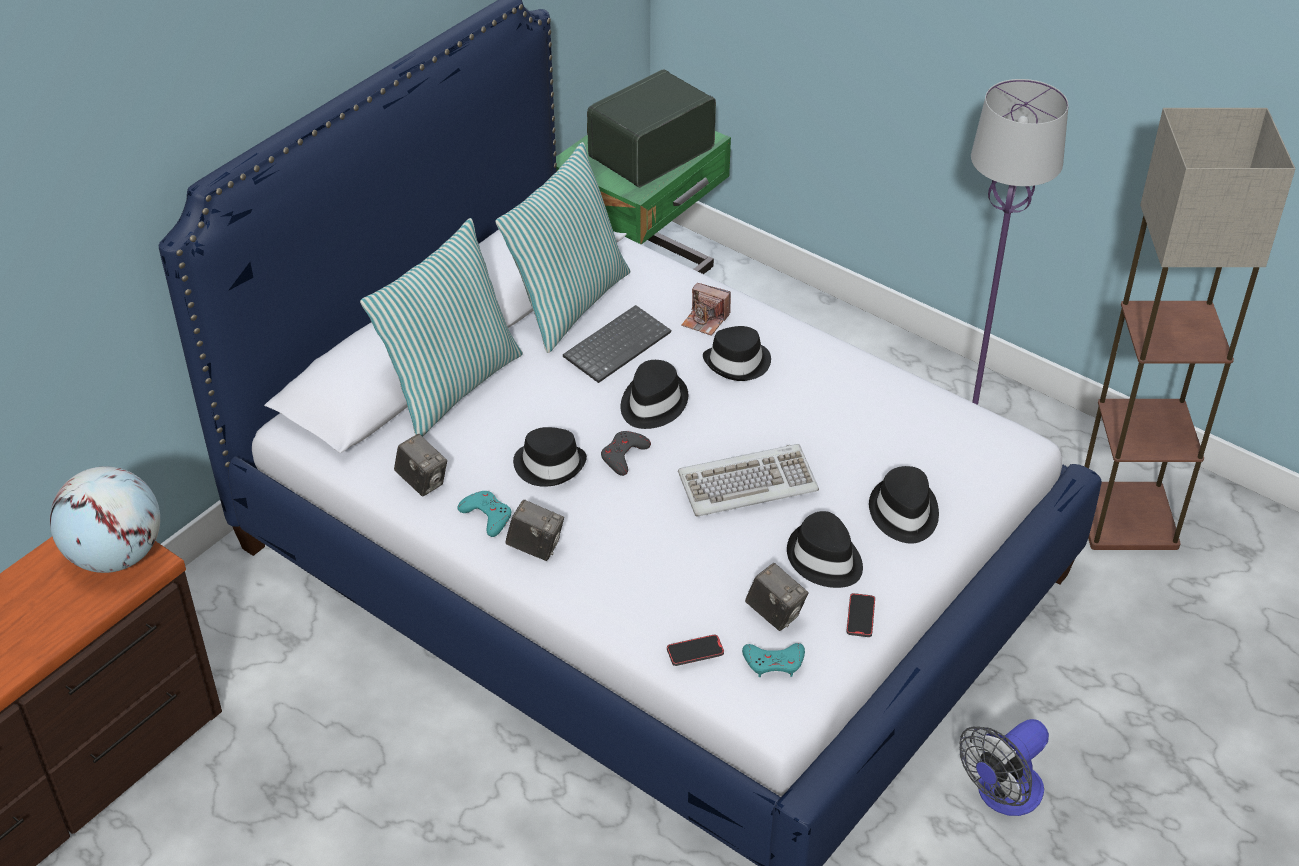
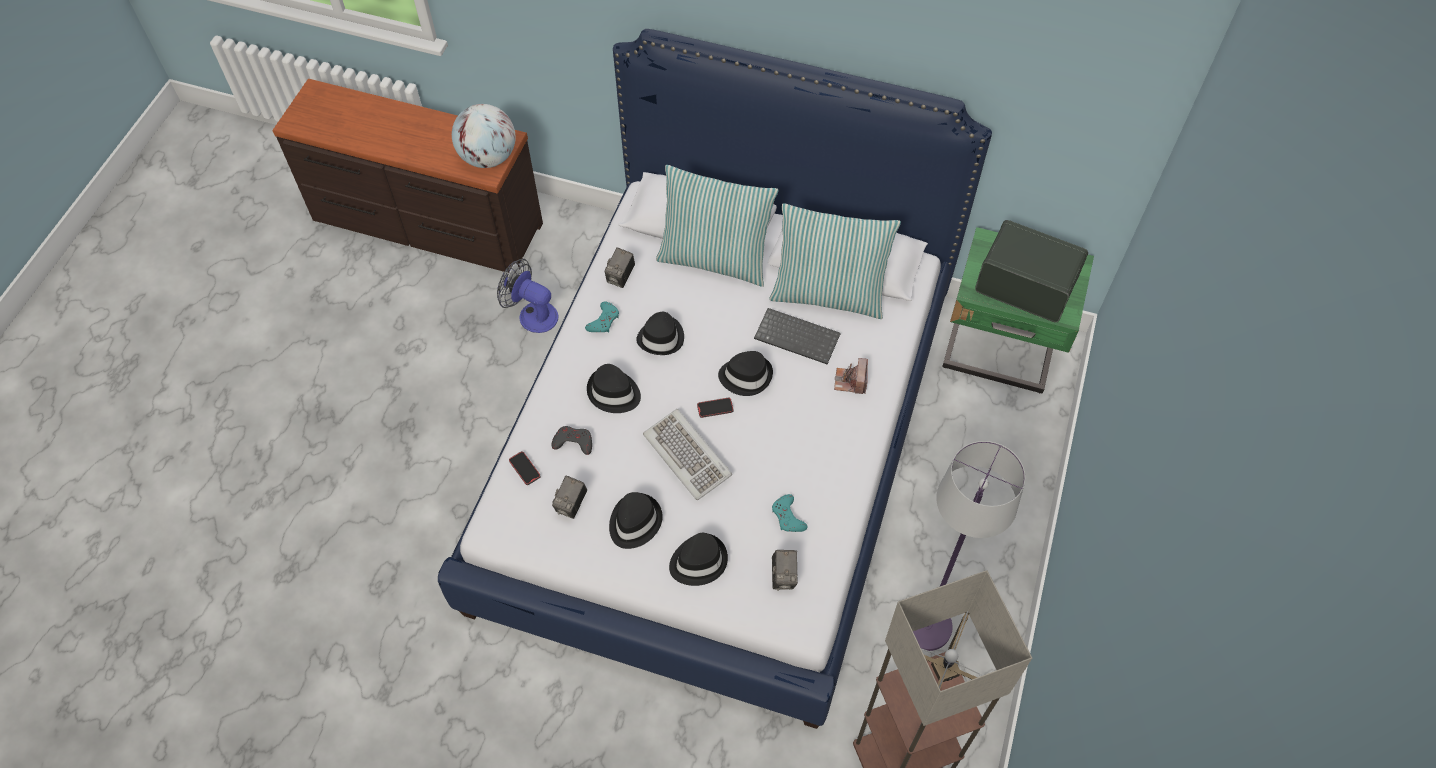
camera: 70 degrees right, 15 degrees up
camera [506,500,564,561] -> camera moved to [772,550,798,591]
grey game controller [601,431,651,476] -> grey game controller moved to [552,426,592,455]
black hat [703,326,771,381] -> black hat moved to [587,364,641,413]
turquoise game controller [742,643,805,677] -> turquoise game controller moved to [772,494,808,532]
phone [847,593,875,637] -> phone moved to [697,398,733,418]
fan [960,719,1049,816] -> fan moved to [497,259,559,333]

